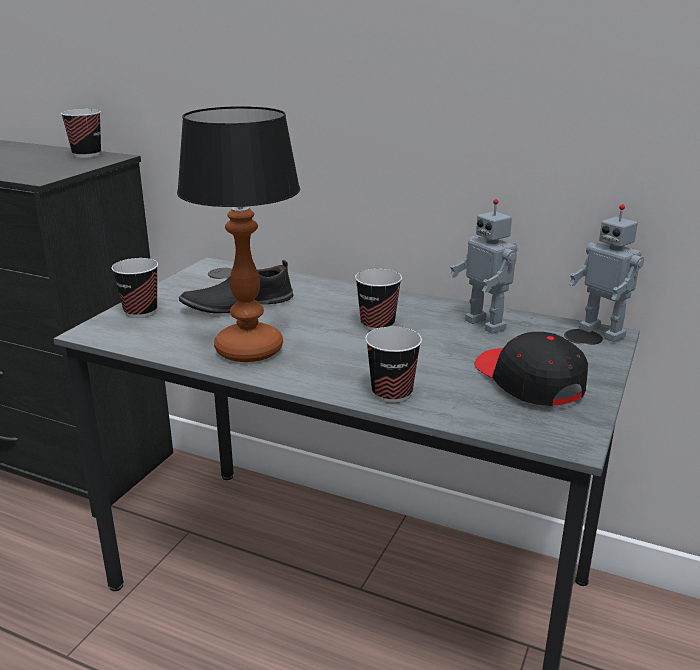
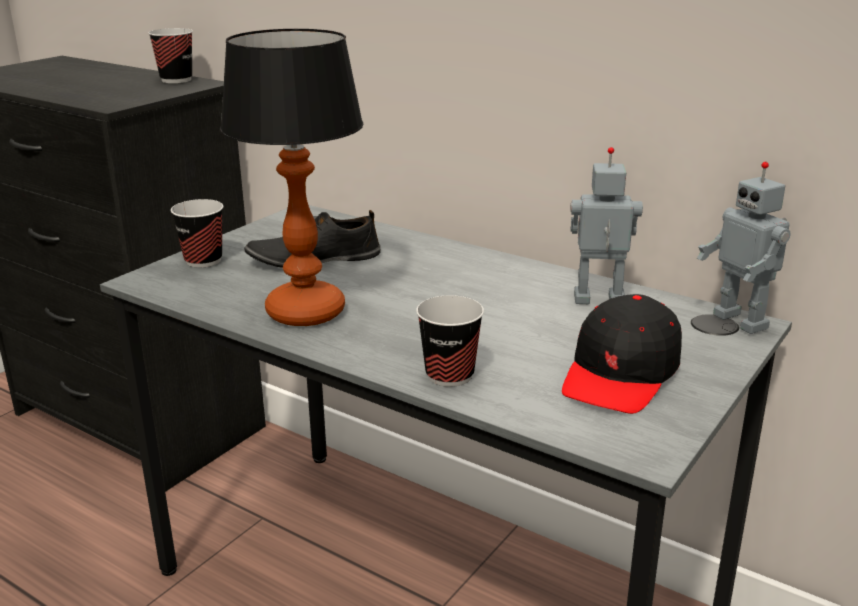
camera: 10 degrees right, 0 degrees up
cup [355,269,402,331] -> none
toy robot [450,199,517,334] -> toy robot turned 120 degrees clockwise [570,147,643,304]
black cap [474,332,588,406] -> black cap turned 135 degrees counterclockwise [562,294,682,414]

